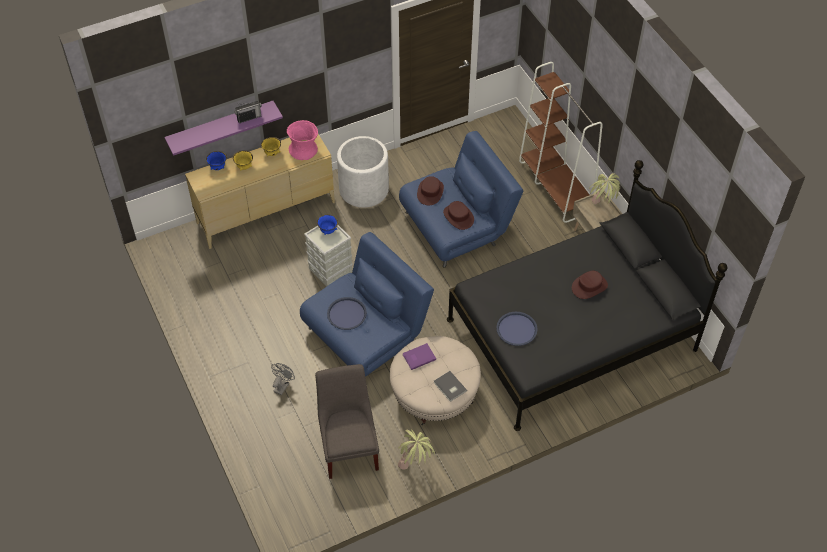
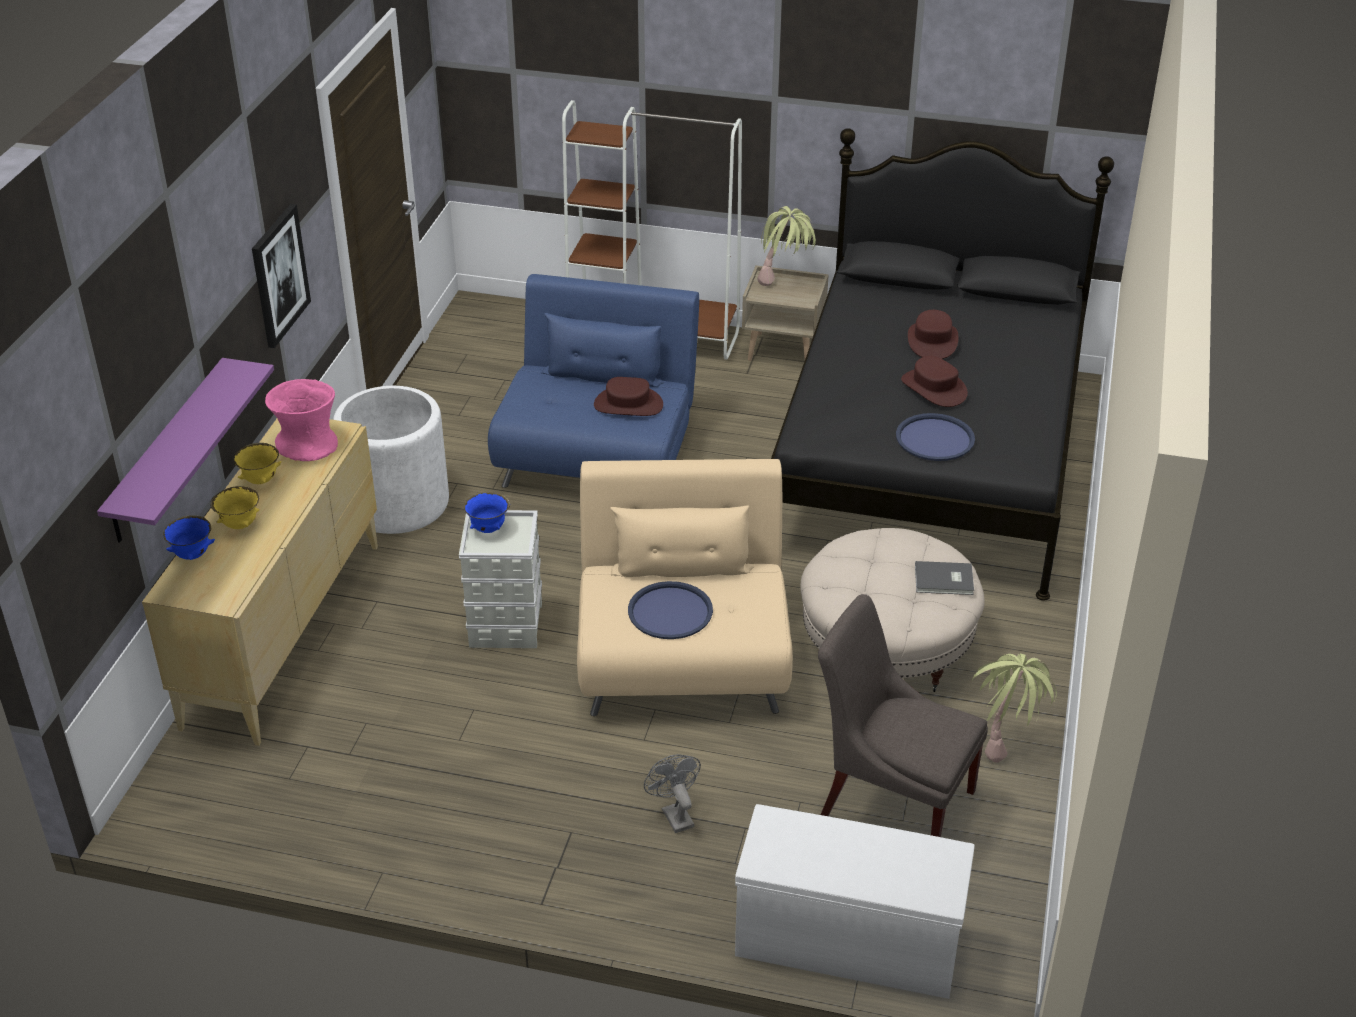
camera: 50 degrees left, 15 degrees down
radio [234,101,262,123] -> none
blue armchair [300,232,434,377] -> beige armchair [577,459,793,716]
purple book [403,343,436,370] -> none
brown hat [417,176,444,205] -> brown hat moved to [901,356,968,407]
none -> picture [252,204,311,348]
none -> white bench [735,804,974,999]

